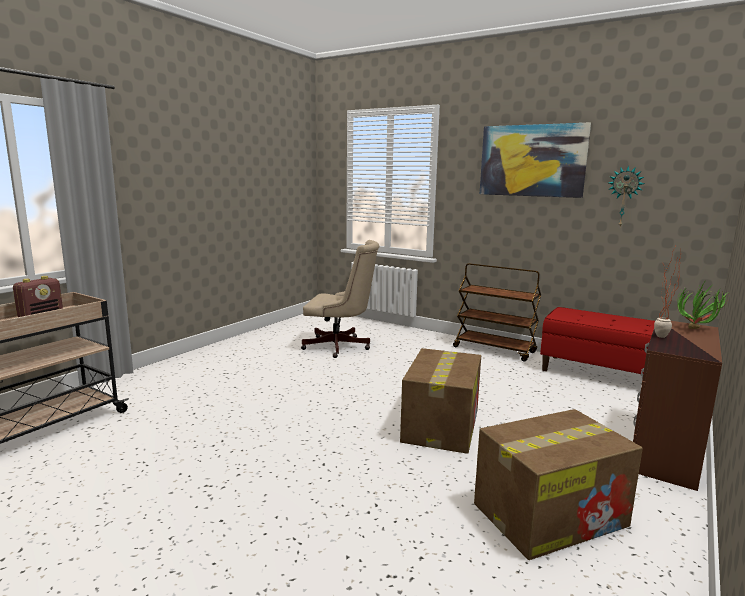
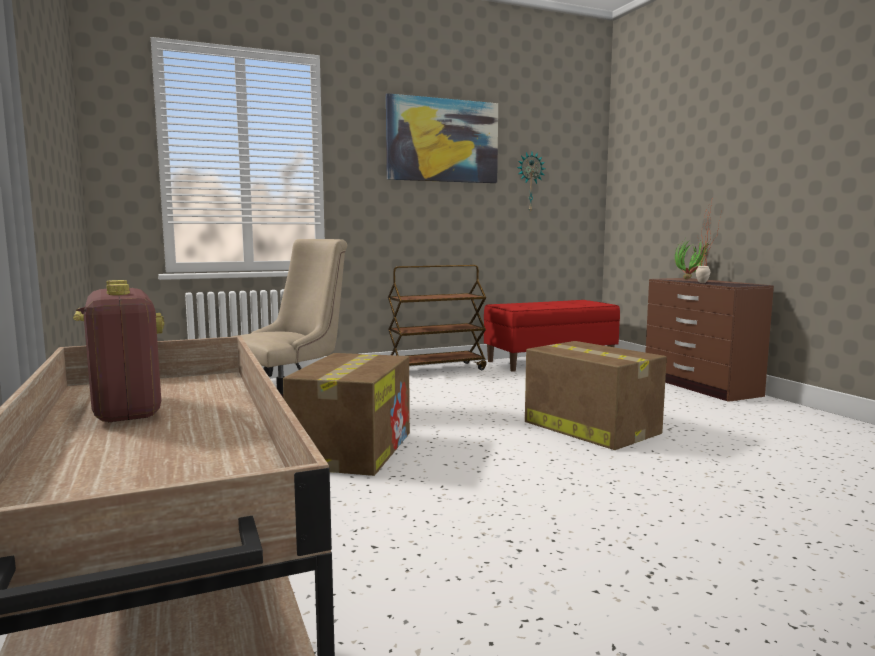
camera: 55 degrees left, 5 degrees down
cardboard box [474,409,643,560] -> cardboard box moved to [283,353,410,476]

